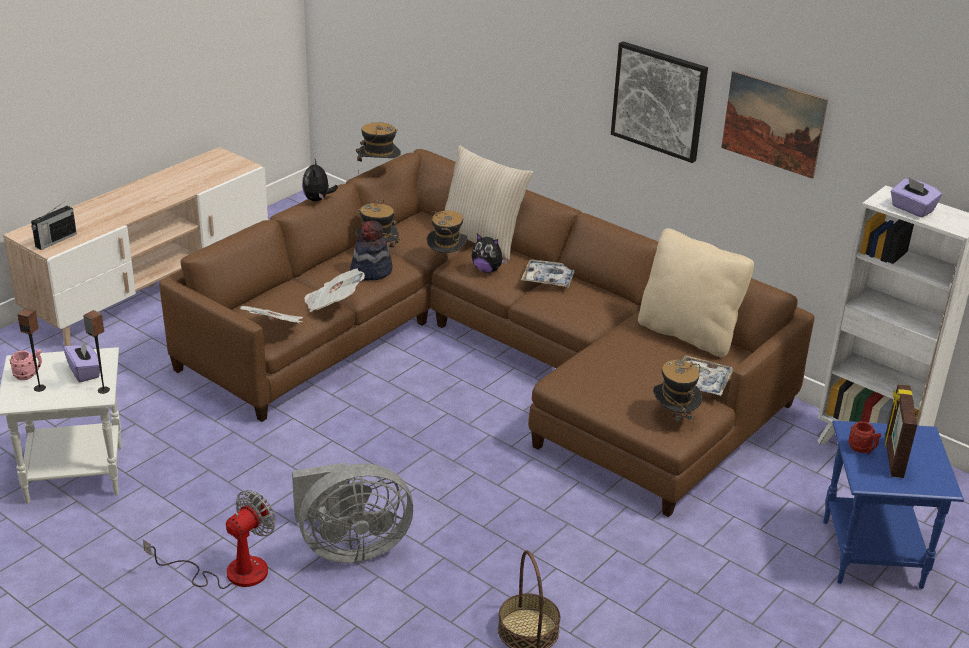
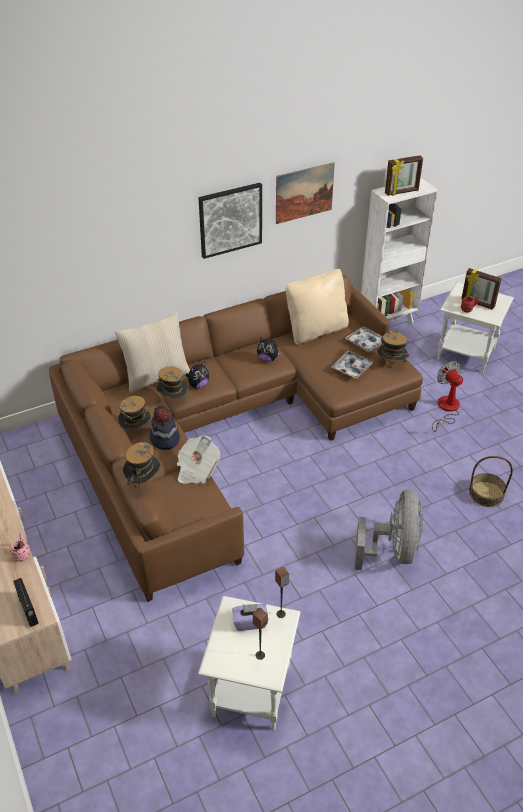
camera: 65 degrees left, 10 degrees up
pink mug [10,349,42,380] -> pink mug moved to [10,532,29,562]
fan [143,490,276,589] -> fan moved to [432,361,463,432]
newspaper [240,306,303,323] -> none
plush toy [302,159,338,202] -> plush toy moved to [257,337,281,362]
hat [356,122,401,174] -> hat moved to [123,442,161,496]
tray [521,259,575,287] -> tray moved to [331,351,374,379]
blue side table [823,420,964,589] -> white side table [437,282,514,373]
purple tissue box [891,178,942,218] -> picture frame [385,155,423,196]

